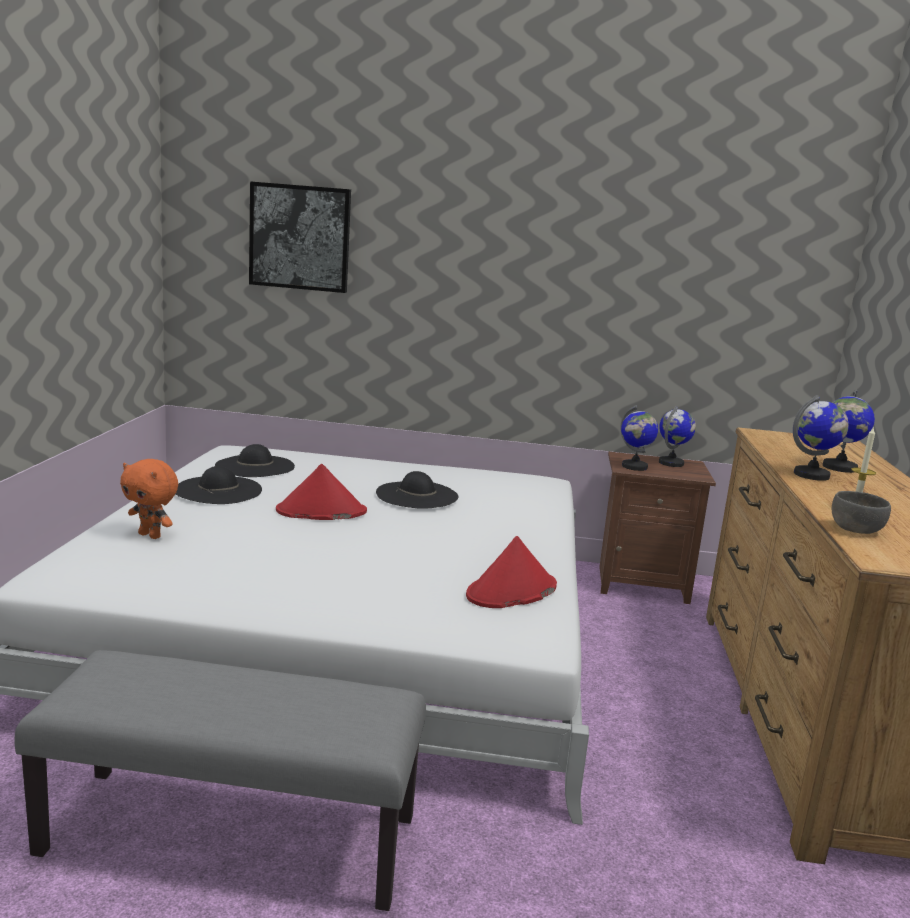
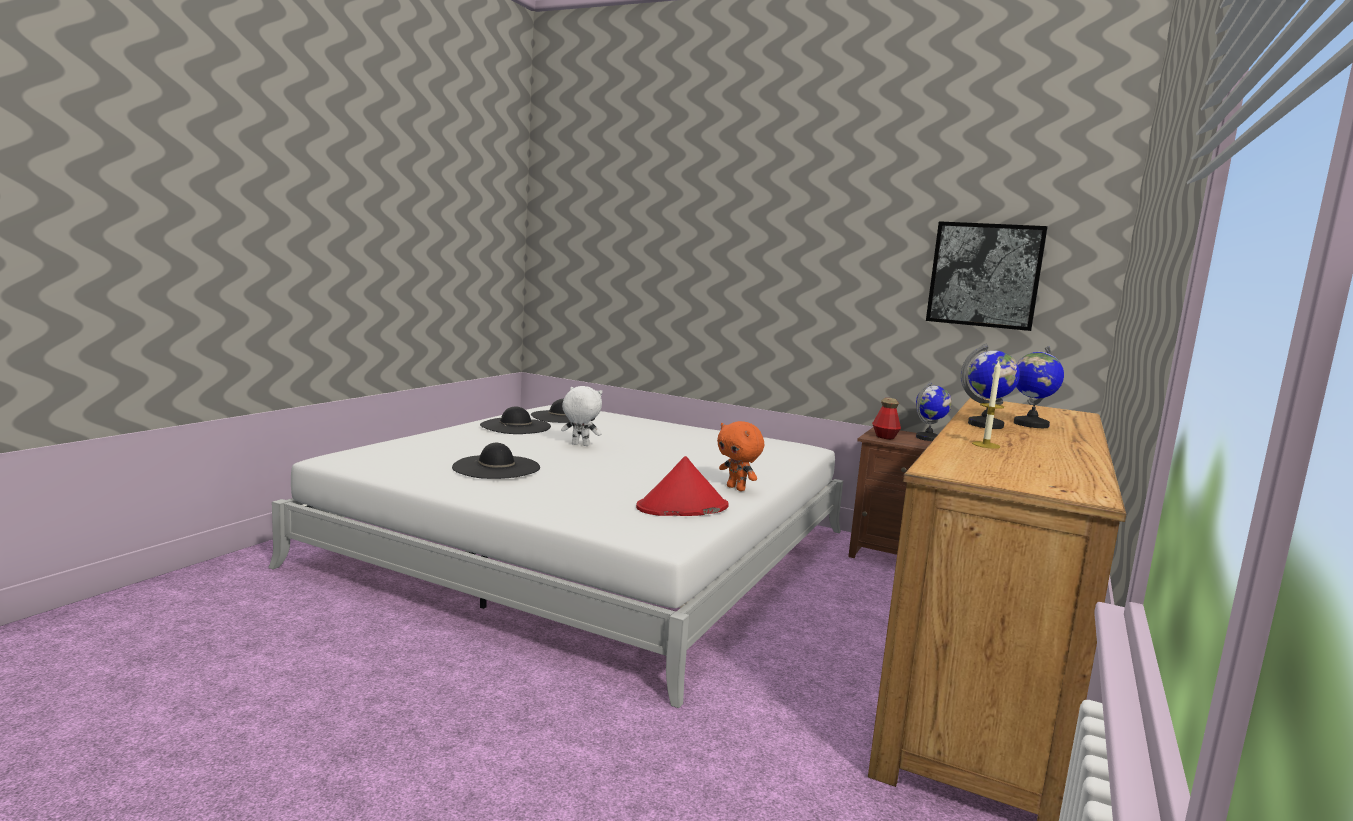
camera: 20 degrees right, 5 degrees down
grey bench [14,650,426,911] -> none
orange plush toy [120,459,178,539] -> orange plush toy moved to [717,421,764,491]
picture [249,181,351,293] -> picture moved to [926,221,1048,331]
red hat [276,464,367,520] -> white plush toy [561,386,603,446]
black hat [376,471,459,509] -> black hat moved to [452,443,540,479]
globe [620,405,658,471] -> bottle [872,398,901,439]
grey bowl [832,491,891,534] -> none

